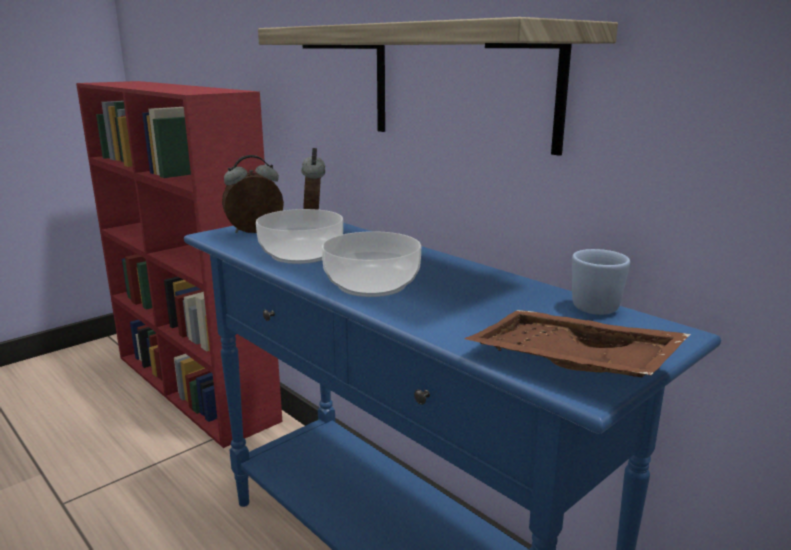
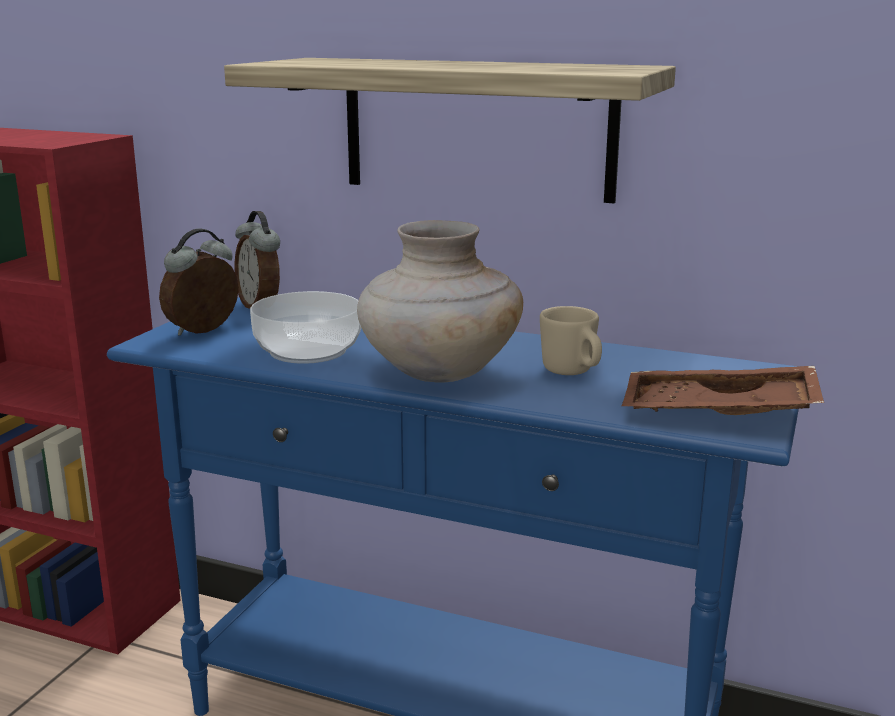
camera: 25 degrees left, 0 degrees up
bowl [322,231,421,297] -> beige vase [357,220,523,383]
blue mug [572,249,630,315] -> none
none -> beige mug [540,306,602,375]

